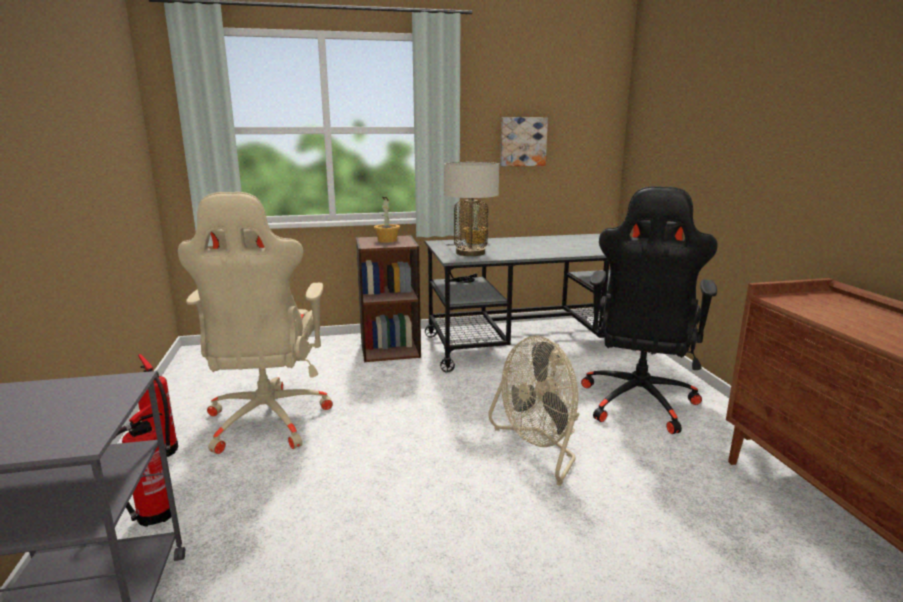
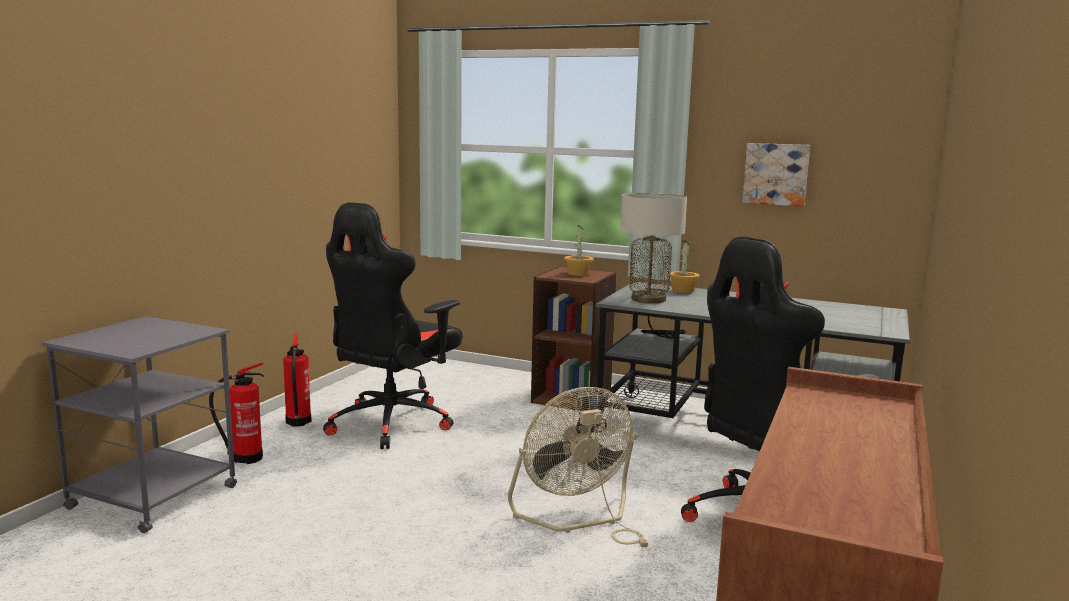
camera: 35 degrees right, 5 degrees down
beige office chair [178,192,333,454] -> black office chair [323,202,463,449]
beige fan [488,336,579,486] -> beige fan turned 60 degrees clockwise [508,387,648,547]

